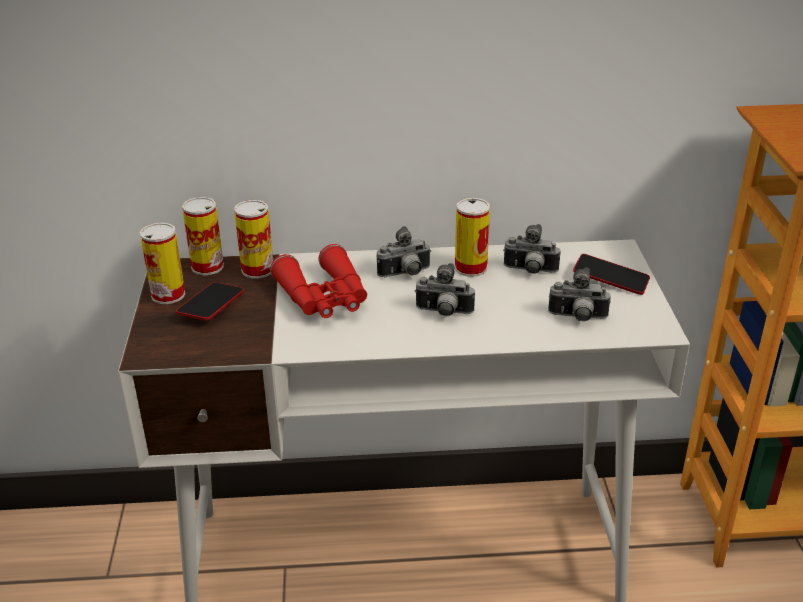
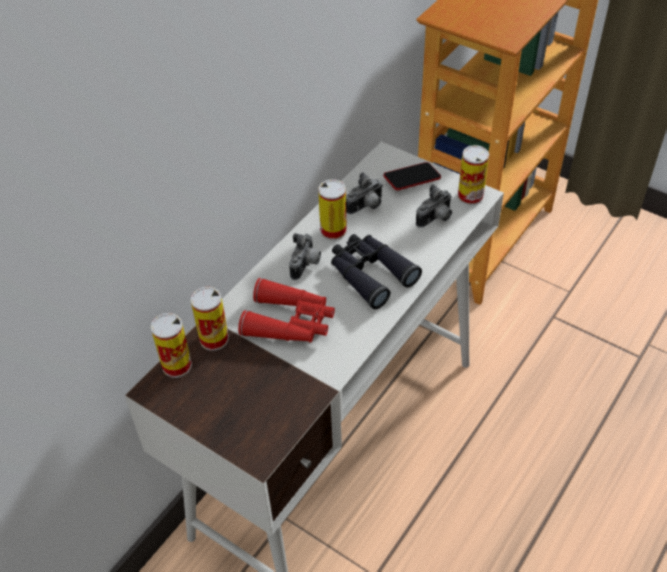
camera: 50 degrees left, 15 degrees up
can [140,223,185,304] -> can moved to [458,145,489,205]
phone [176,282,244,320] -> none
camera [415,263,475,316] -> black binoculars [331,234,422,309]

